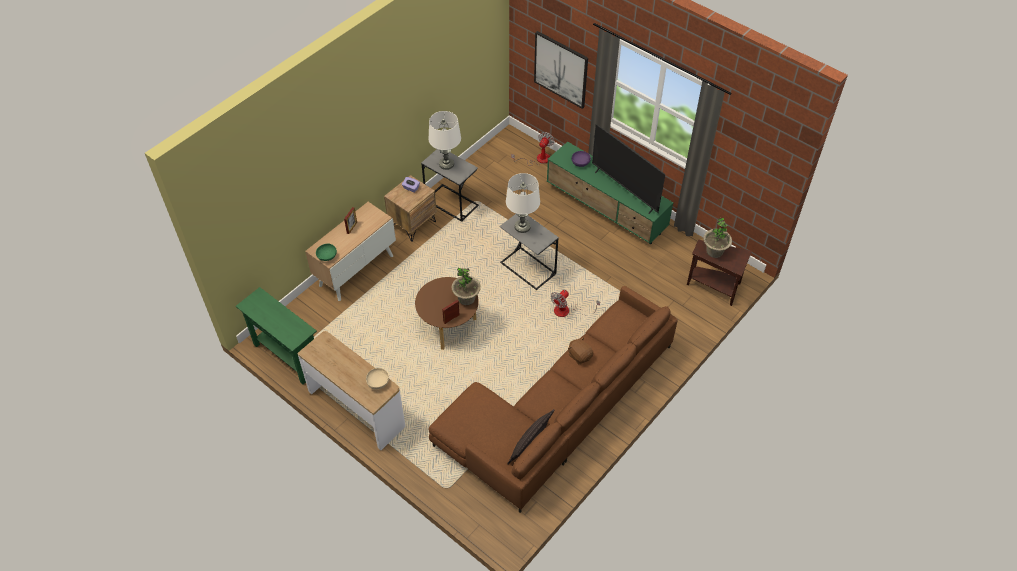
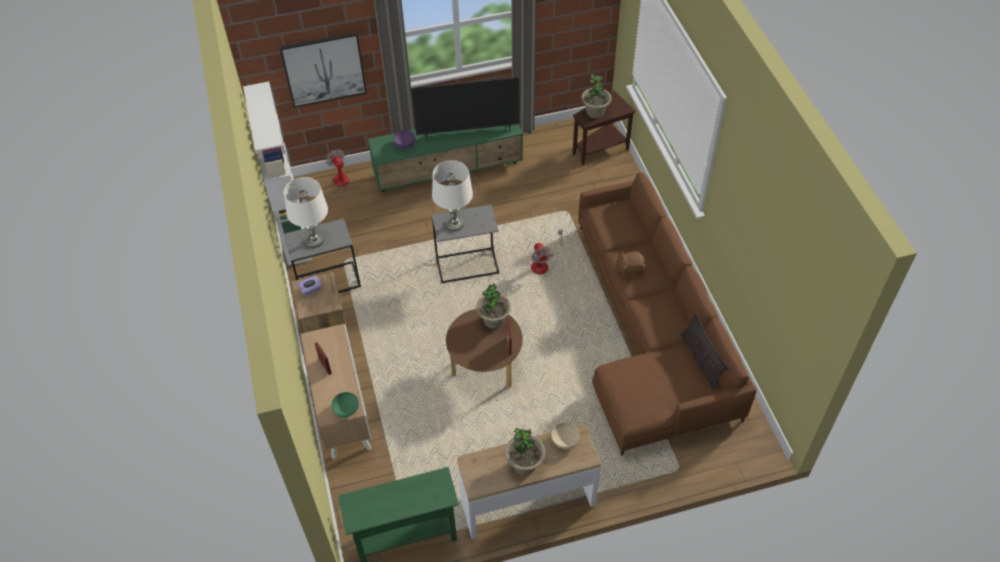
camera: 55 degrees left, 0 degrees up
none -> white bookcase [243,81,312,265]
none -> potted plant [505,428,546,475]

